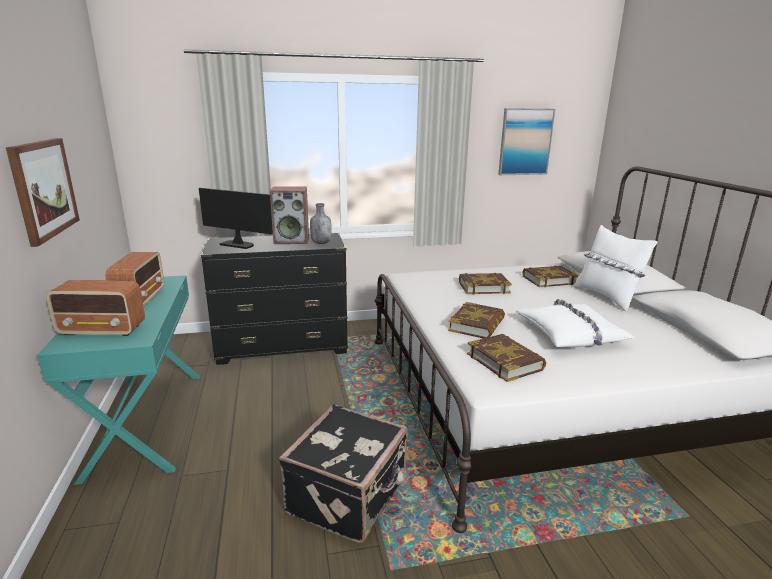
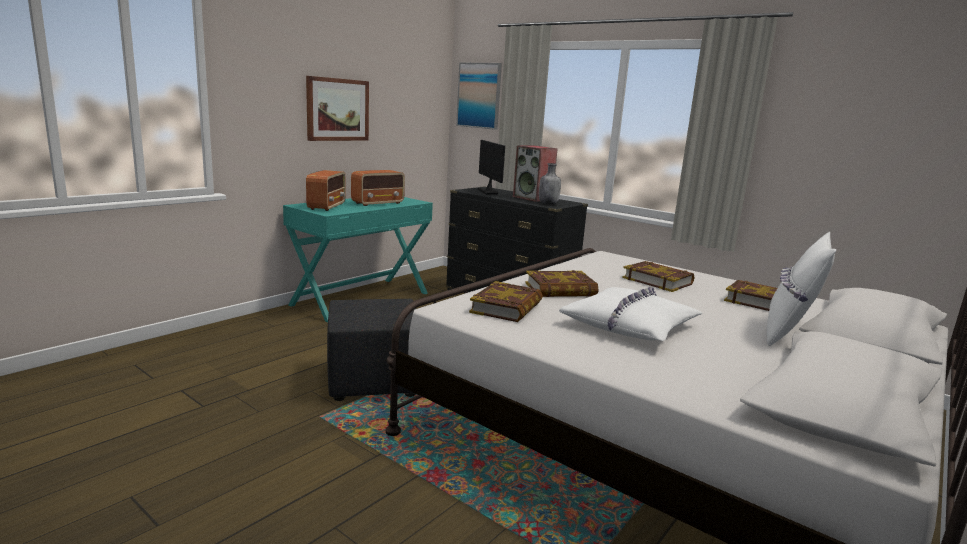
camera: 50 degrees right, 5 degrees down
radio [46,280,145,336] -> radio turned 135 degrees counterclockwise [306,170,345,211]
black suitcase [279,404,408,543] -> black ottoman [327,299,416,401]
picture [498,108,555,175] -> picture moved to [456,63,502,130]

